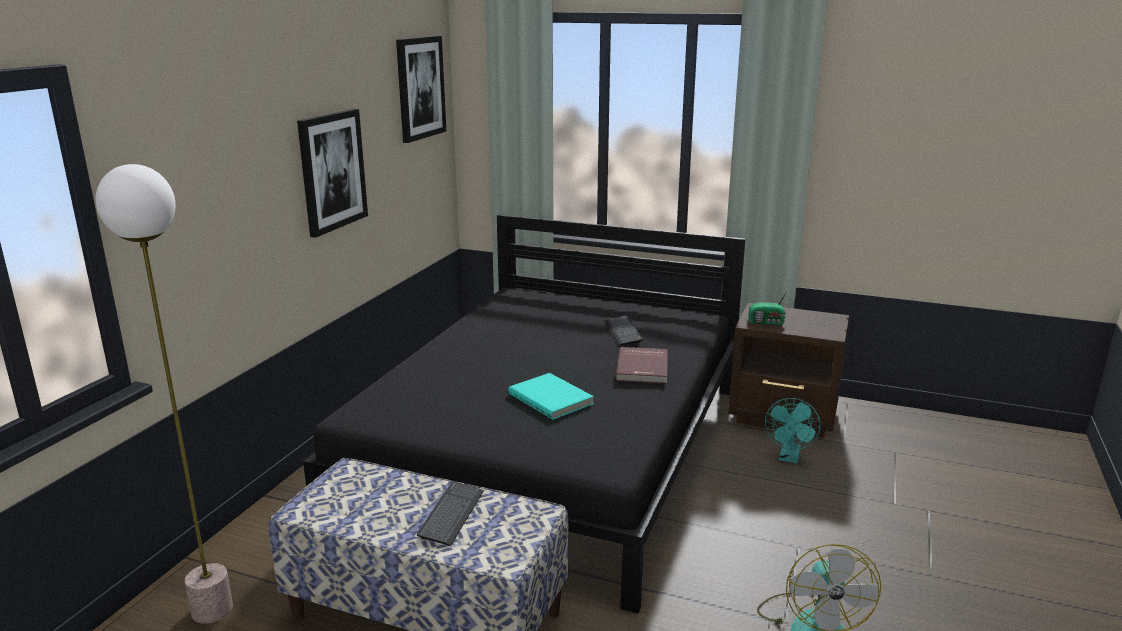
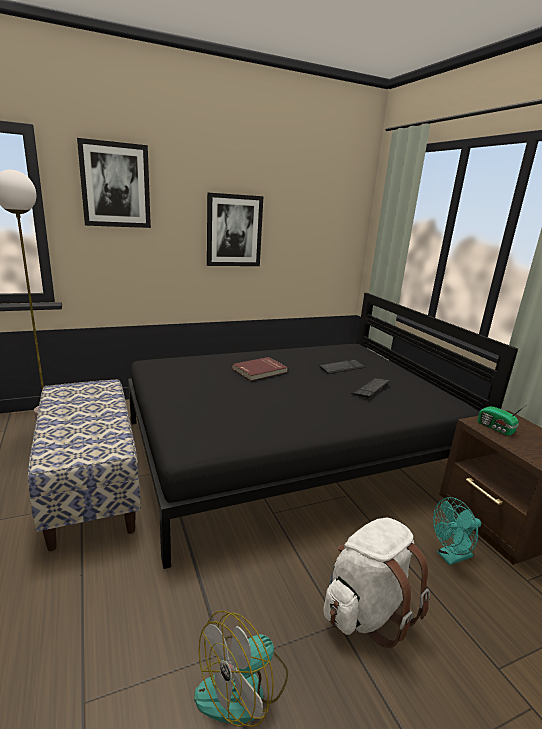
camera: 45 degrees right, 0 degrees up
picture [396,36,446,143] -> picture moved to [77,138,151,228]
keyboard [417,482,484,546] -> keyboard moved to [319,359,365,374]
turquoise book [508,373,594,420] -> none
red book [615,347,668,384] -> red book moved to [232,357,288,381]
none -> white backpack [324,518,430,648]

